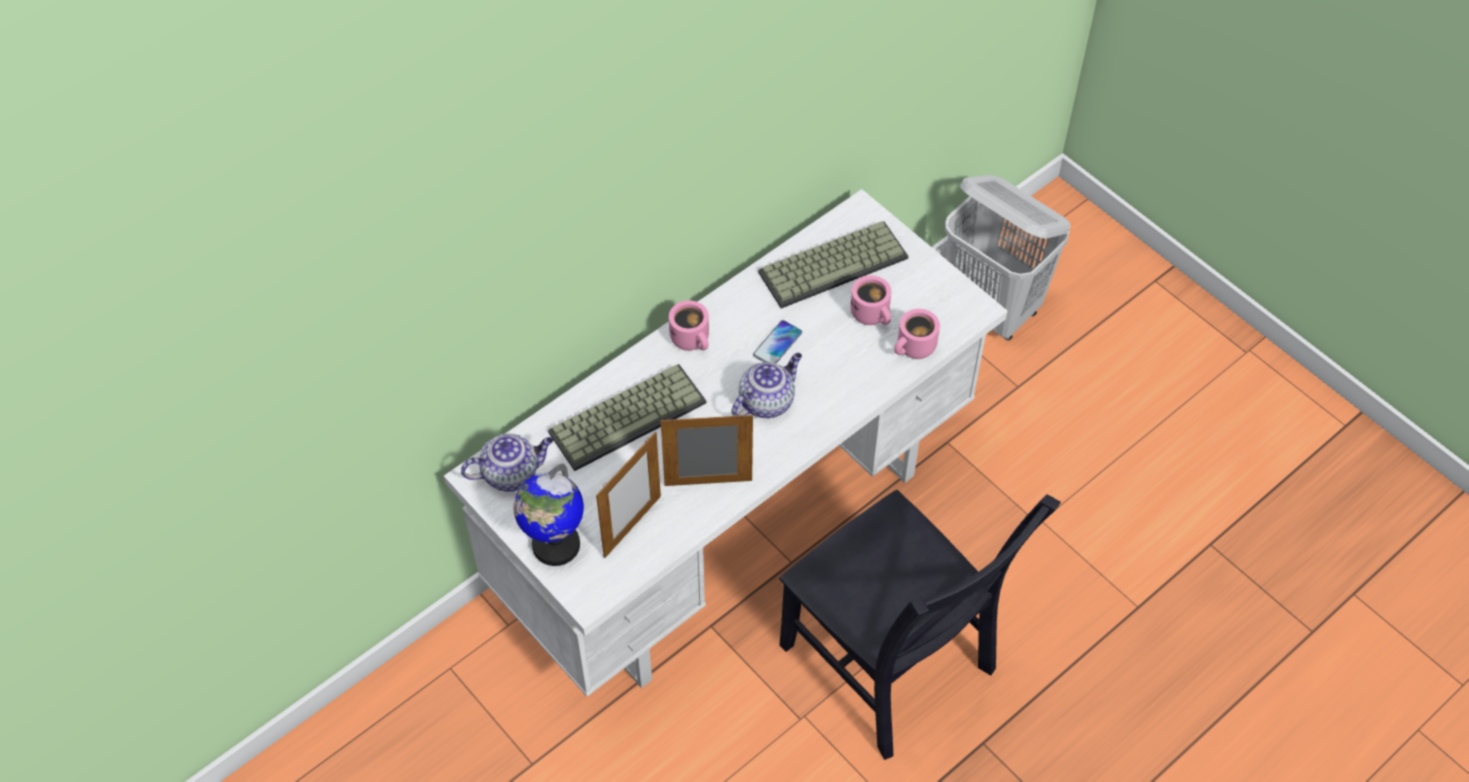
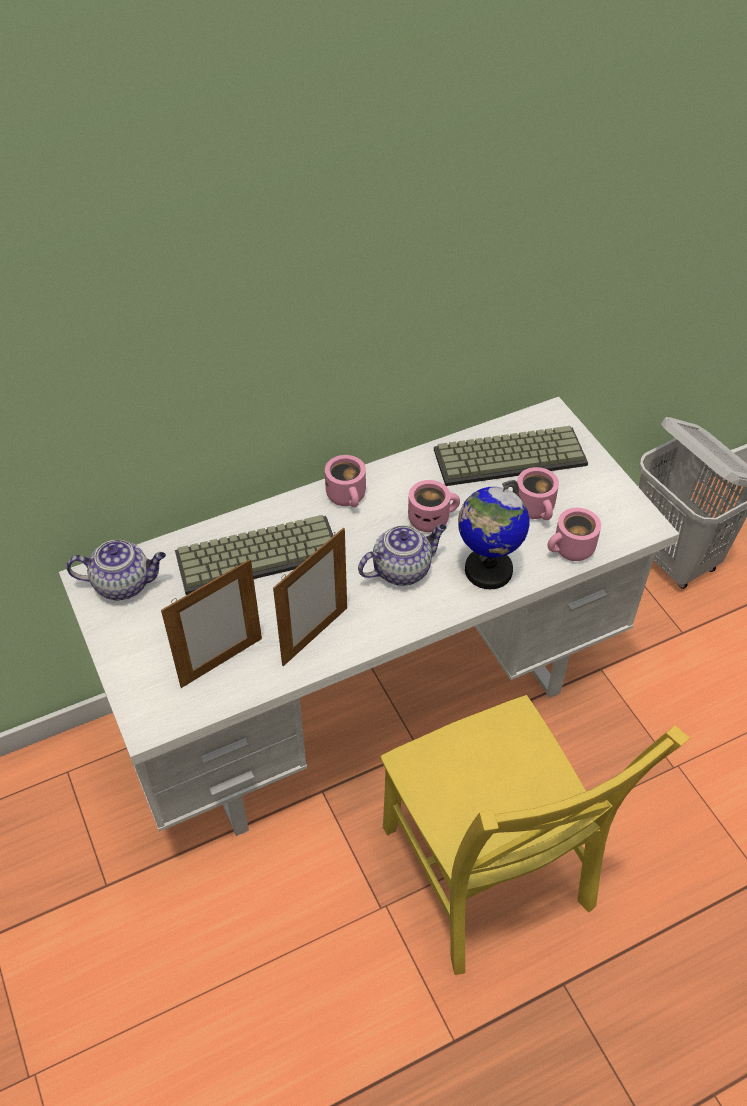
camera: 15 degrees right, 5 degrees down
globe [513,464,584,566] -> globe moved to [458,480,529,589]
picture frame [661,415,753,486] -> picture frame turned 120 degrees clockwise [273,527,347,666]
phone [753,320,802,364] -> pink mug [408,480,460,532]
black chair [779,489,1061,760] -> yellow chair [380,695,690,975]

